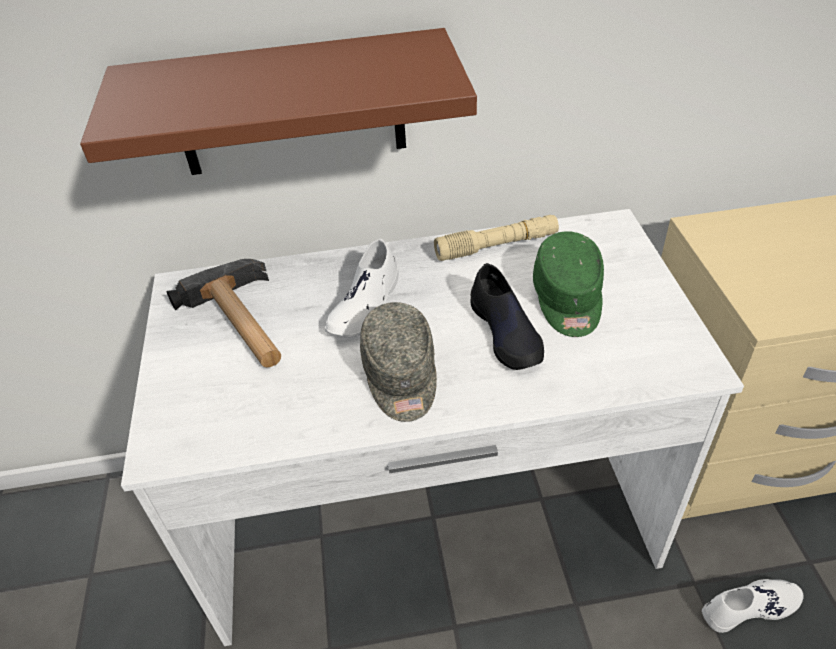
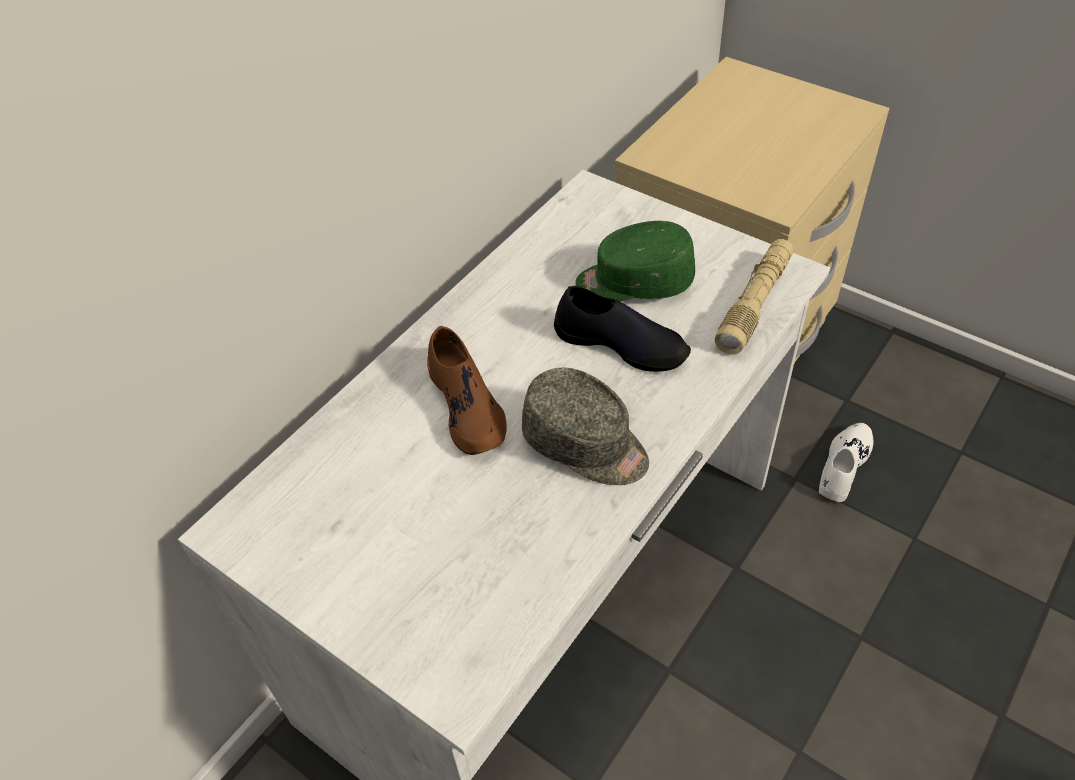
camera: 45 degrees left, 5 degrees up
brown shelf [80,28,477,175] -> none
hammer [166,259,281,367] -> none
white shoe [325,238,399,338] -> brown shoe [427,326,507,455]
beige flashlight [434,215,559,261] -> beige flashlight moved to [715,239,793,355]
green cap [533,231,604,337] -> green cap turned 135 degrees clockwise [575,221,695,301]

